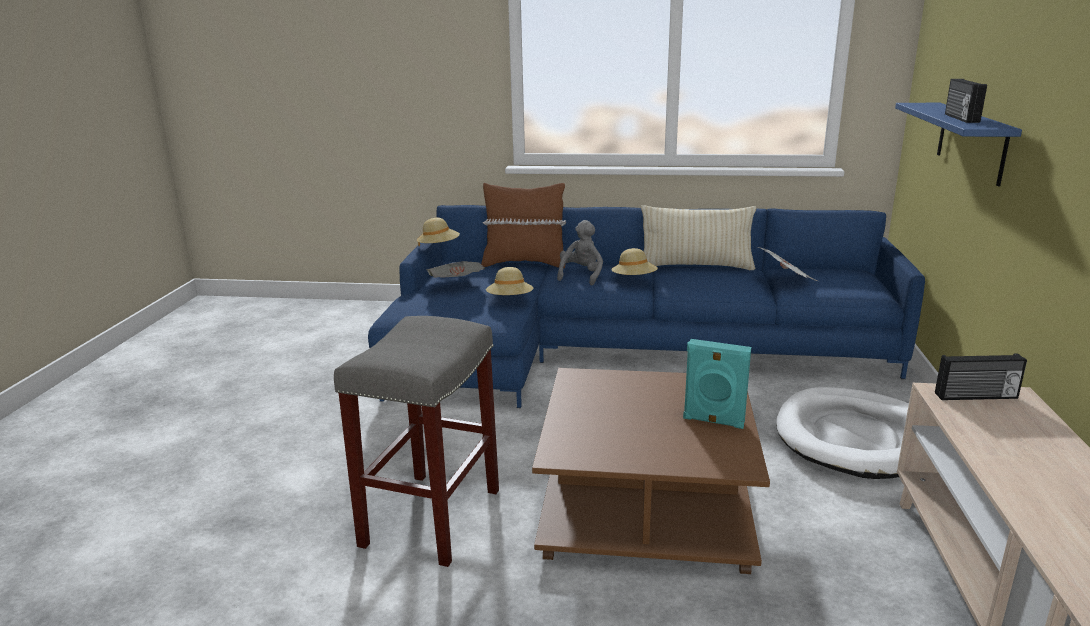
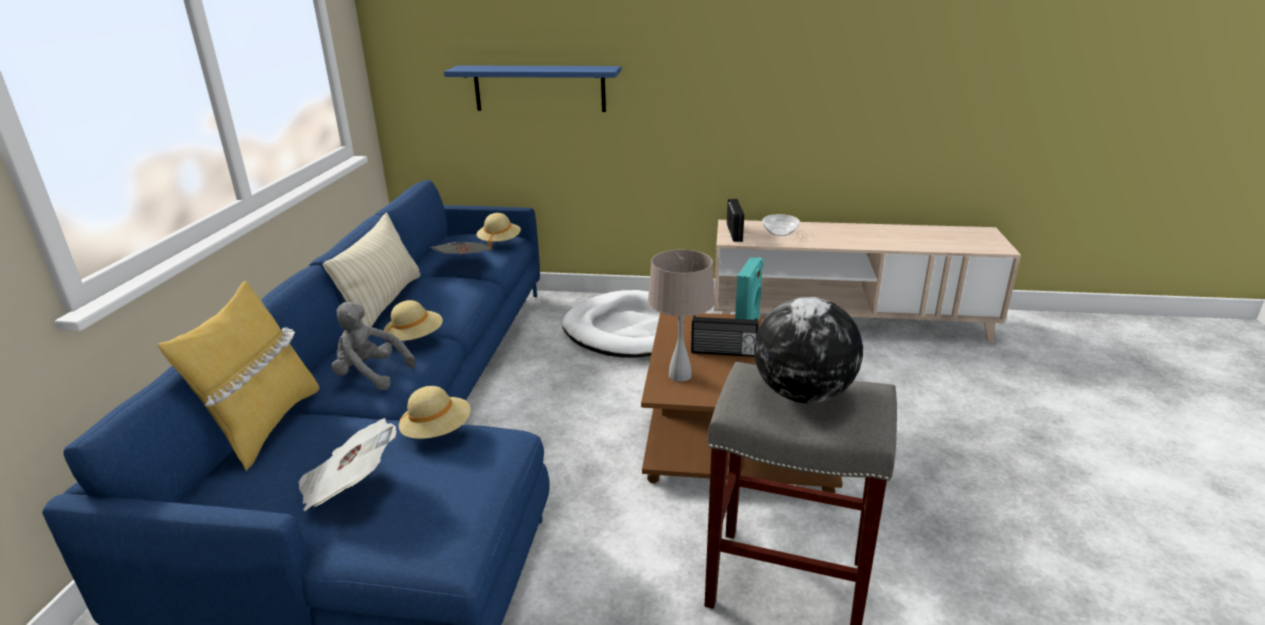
camera: 90 degrees left, 5 degrees up
beige hat [417,218,460,246] -> beige hat moved to [477,213,521,250]
brown pillow [481,183,566,268] -> yellow pillow [158,281,319,471]
radio [945,79,987,123] -> radio moved to [691,315,759,357]
none -> beige table lamp [648,250,715,382]
none -> globe [754,297,863,403]
none -> bowl [763,214,800,236]

